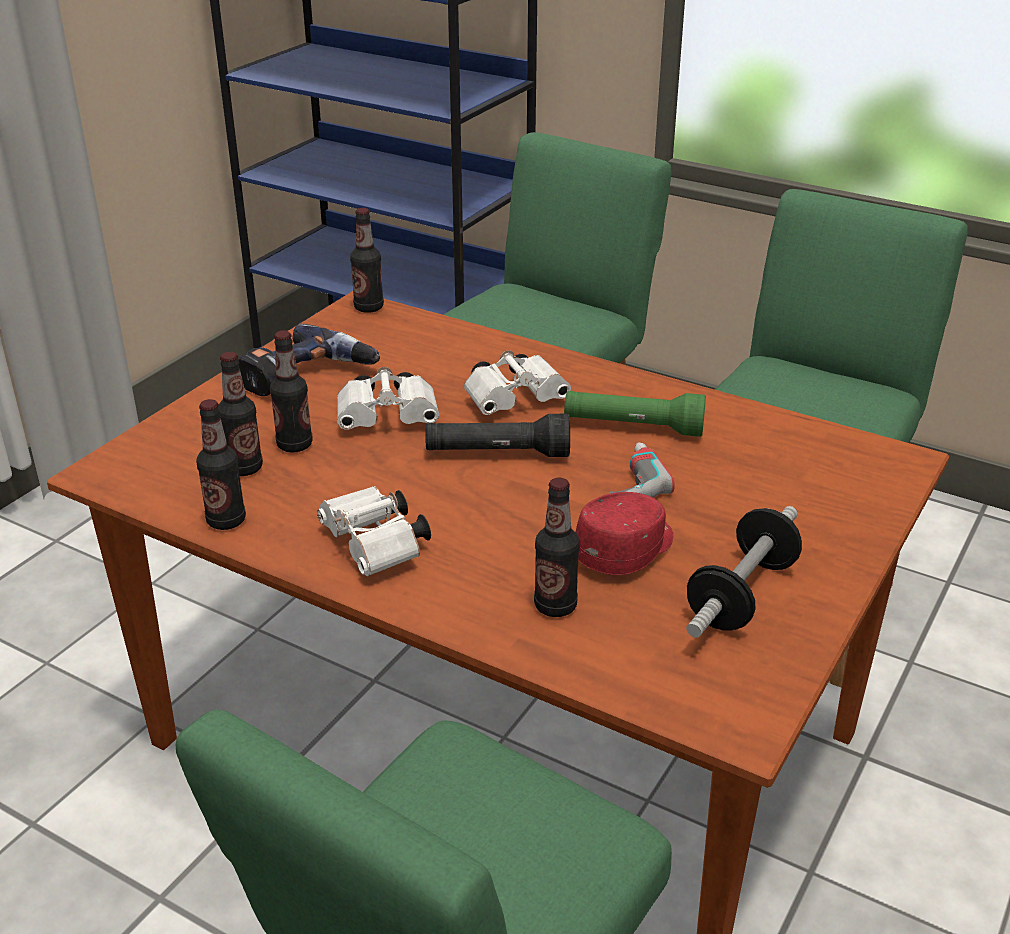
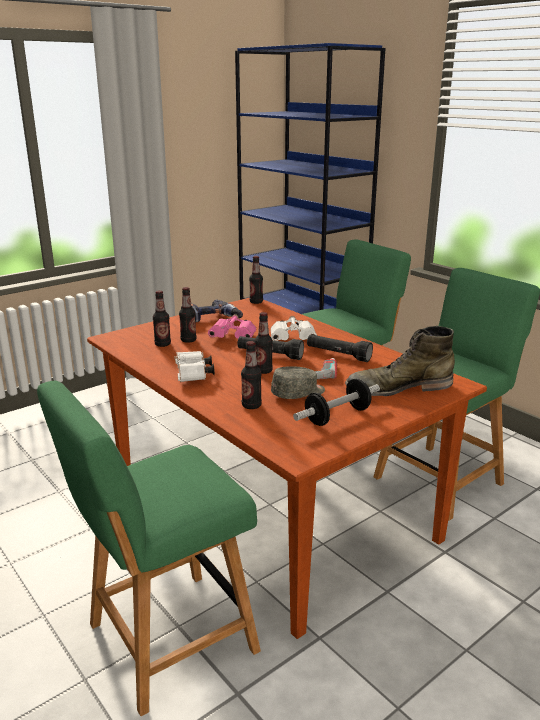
camera: 20 degrees right, 10 degrees down
bottle [196,399,246,530] -> bottle moved to [255,312,273,374]
white binoculars [337,367,439,430] -> pink binoculars [208,314,256,339]
green flashlight [564,391,706,437] -> black flashlight [307,334,373,362]
red cap [576,492,673,575] -> grey cap [271,366,325,399]
none -> green boot [345,326,455,396]

